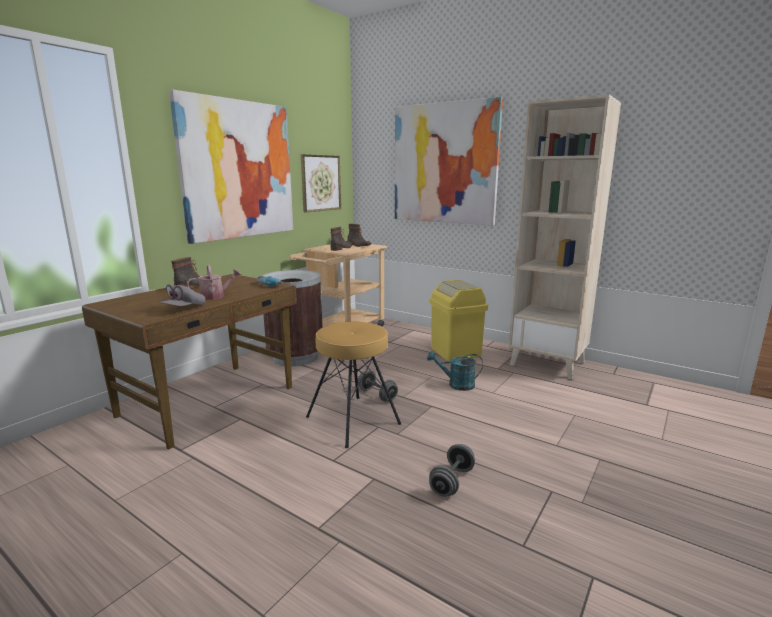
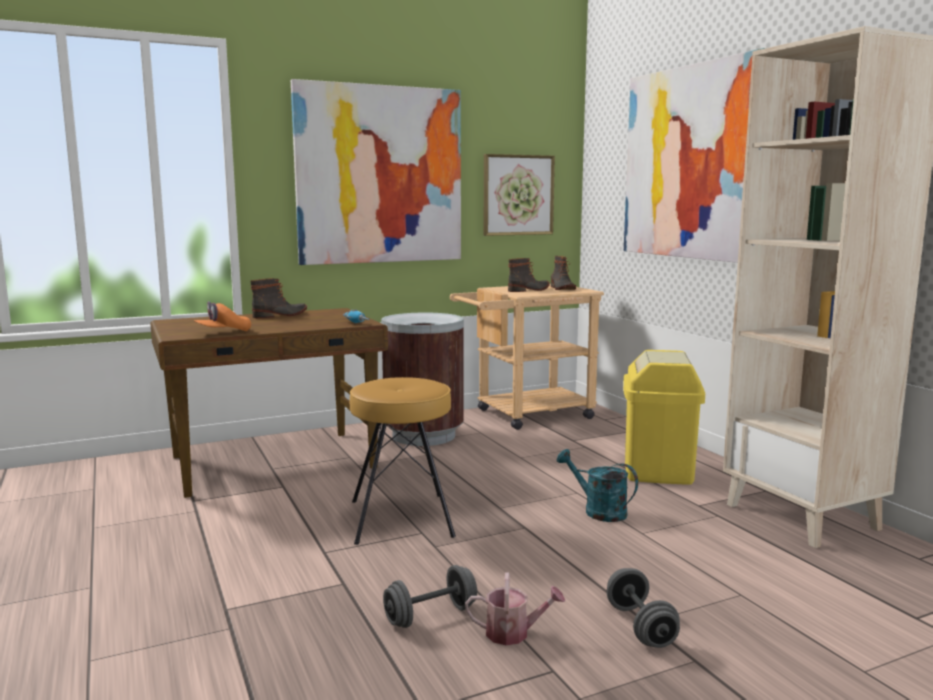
camera: 30 degrees right, 5 degrees down
grey cap [160,284,205,306] -> orange cap [194,301,251,331]
watering can [187,264,241,300] -> watering can moved to [465,572,566,645]
grey dumbbell [358,370,398,402] -> grey dumbbell moved to [607,568,680,648]

